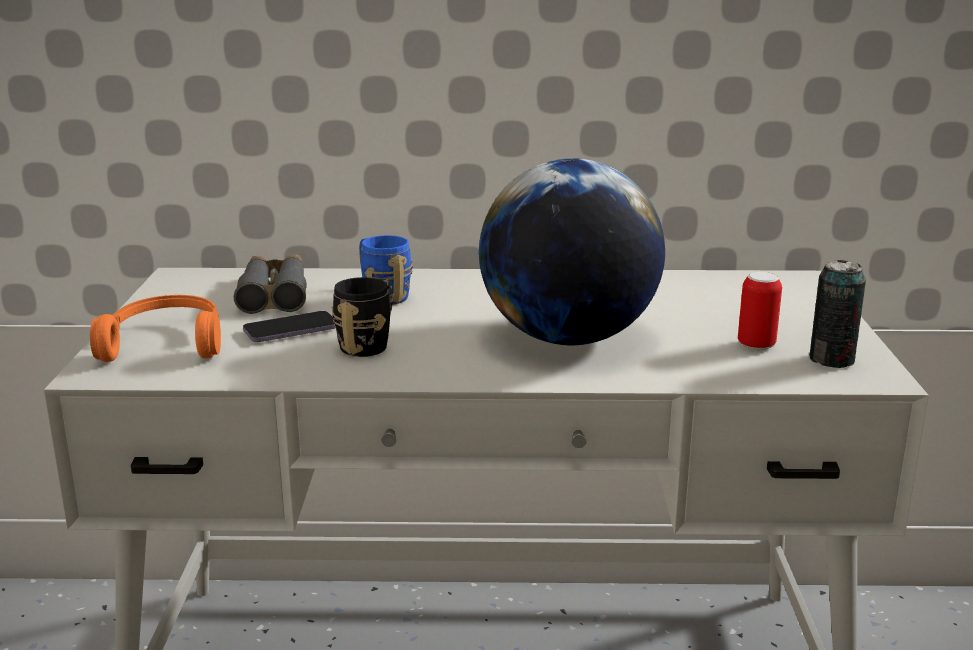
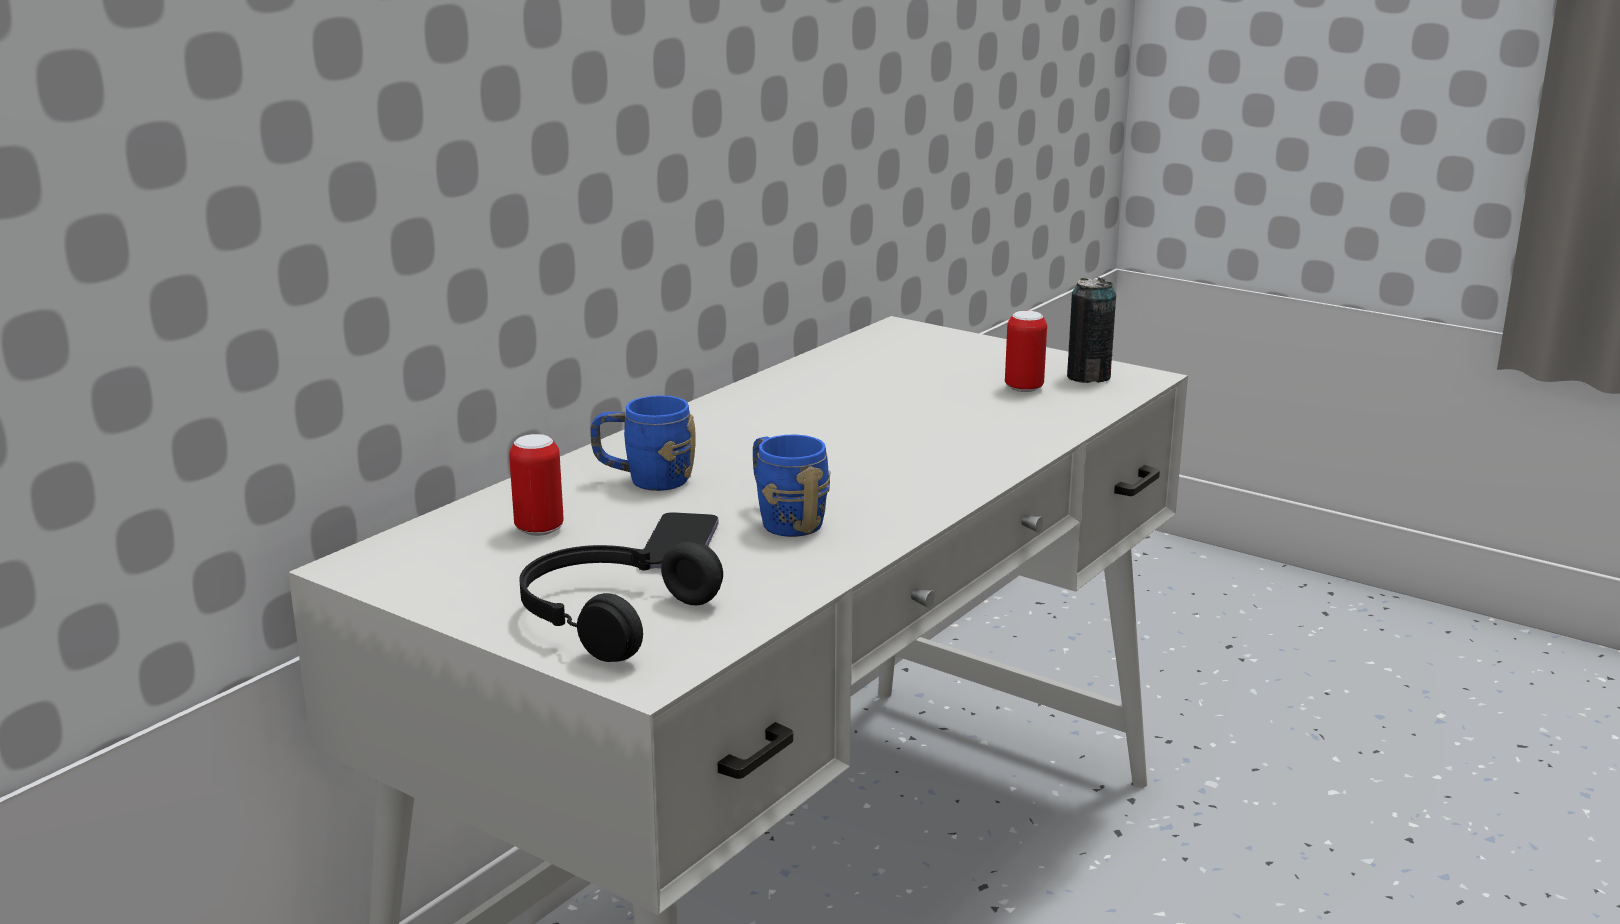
camera: 55 degrees left, 0 degrees up
orange headphones [90,295,221,362] -> black headphones [519,541,723,662]
grey binoculars [234,254,307,314] -> can [509,434,564,536]
black mug [332,277,393,357] -> blue mug [753,435,831,537]
globe [479,158,665,345] -> none

